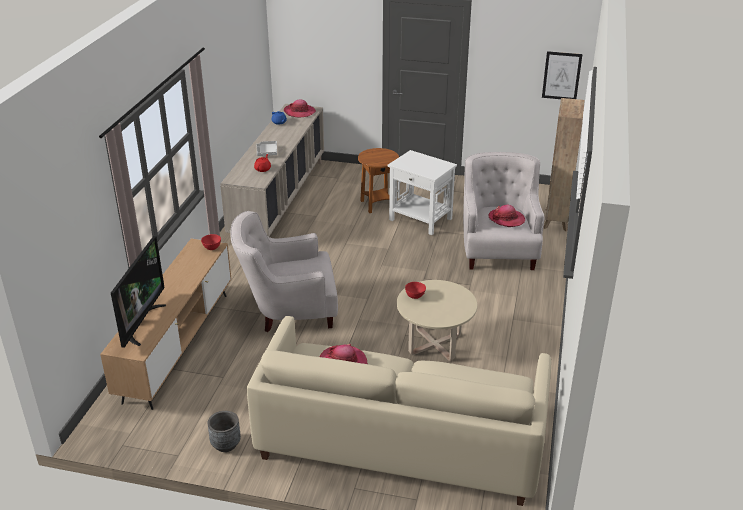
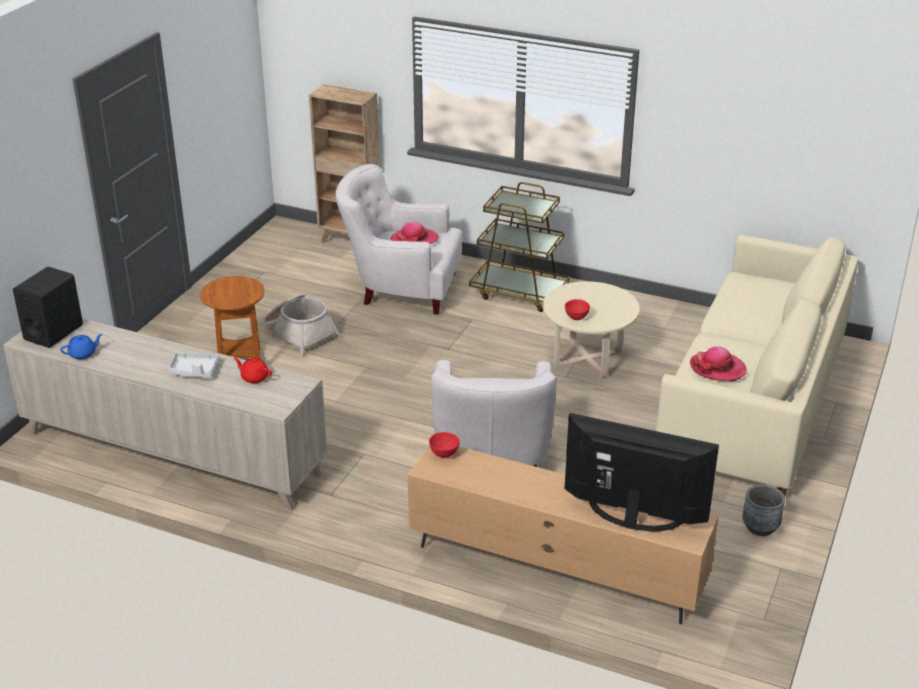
camera: 80 degrees left, 0 degrees up
hat [284,99,316,117] -> black speaker [13,267,83,348]
white side table [388,150,457,235] -> basket [265,294,341,355]
picture [542,51,583,99] -> none
none -> brown cart [469,182,570,312]

